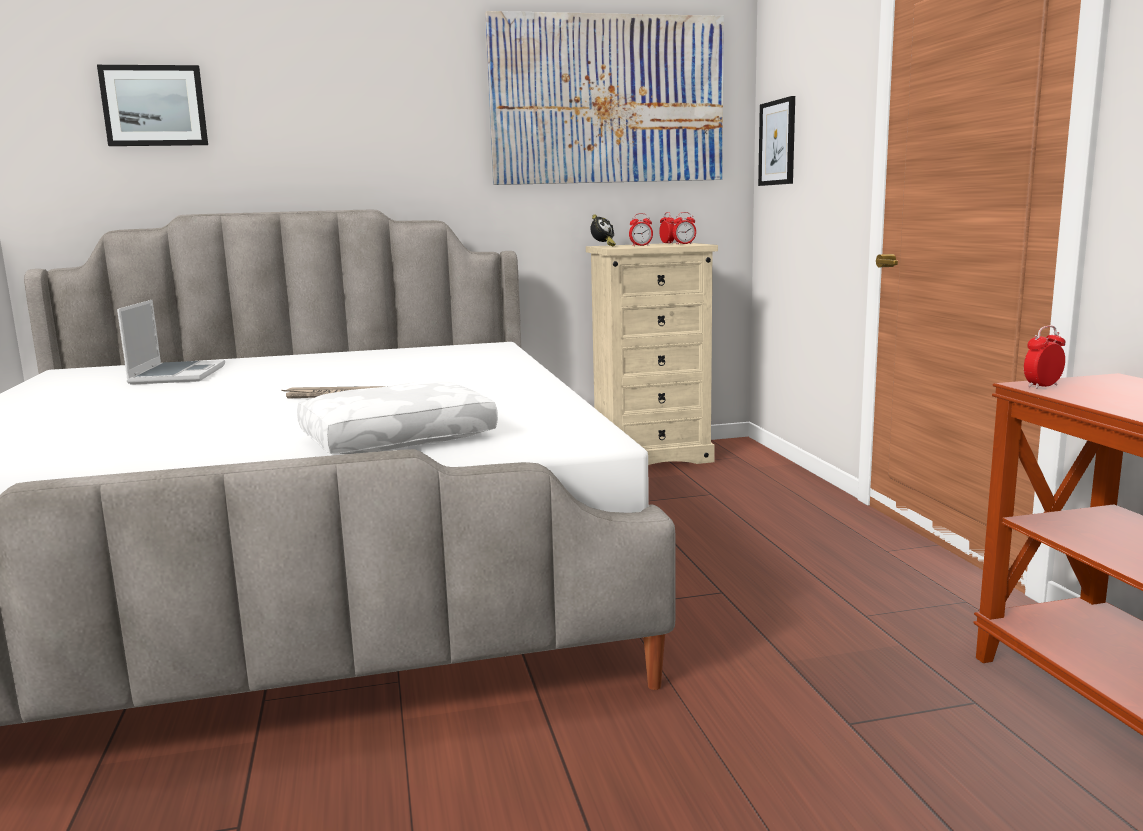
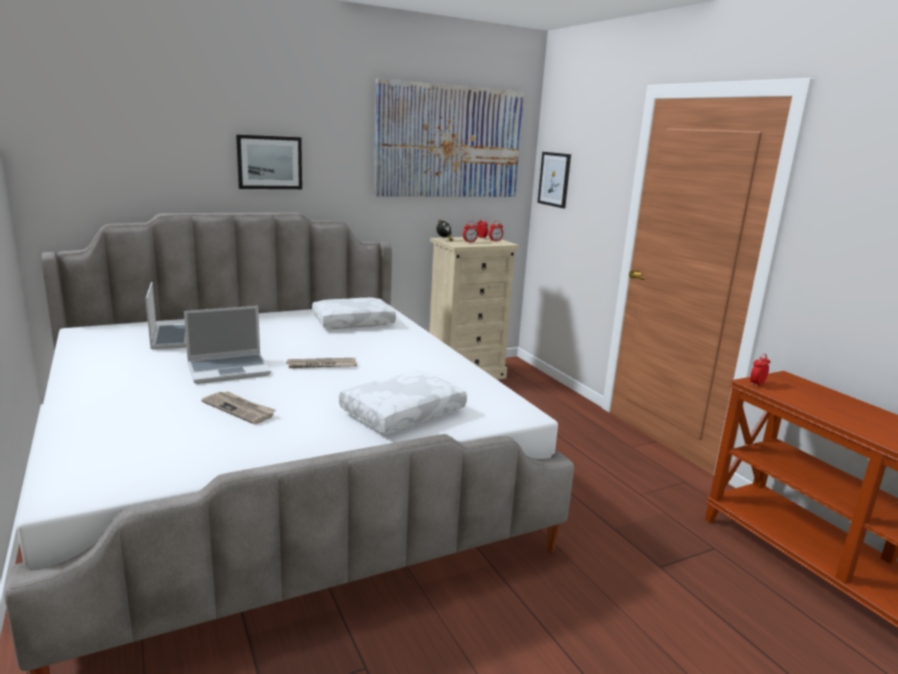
camera: 15 degrees left, 5 degrees up
picture [97,65,208,146] -> picture moved to [236,135,302,189]
none -> laptop [184,306,271,384]
none -> newspaper [201,391,276,424]
none -> white pillow [312,298,396,329]

